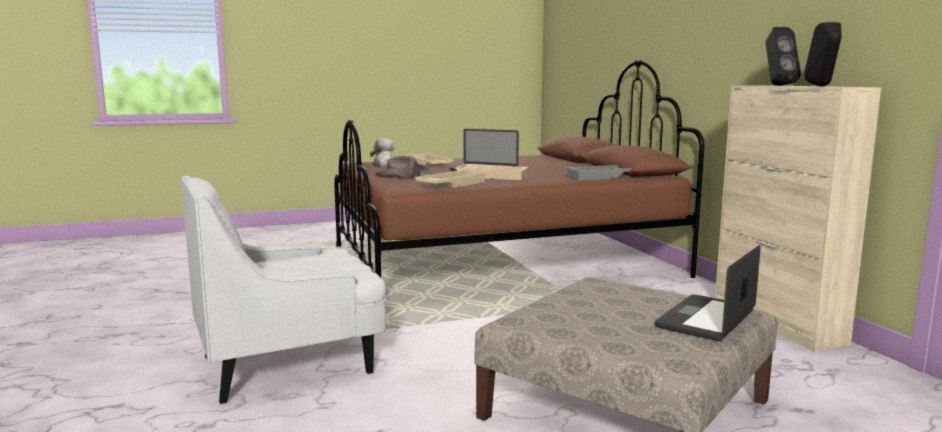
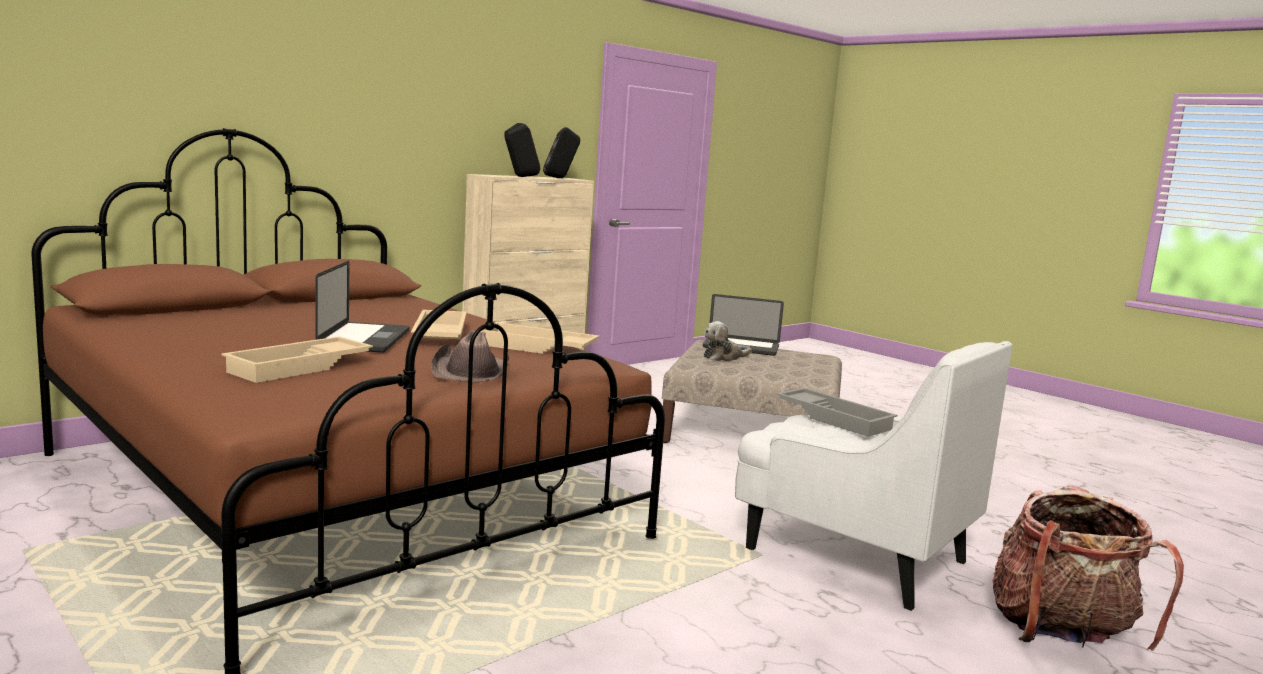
camera: 115 degrees left, 0 degrees up
plush toy [370,138,395,168] -> plush toy moved to [704,321,752,361]
grey tray [565,165,633,181] -> grey tray moved to [776,388,898,437]
none -> backpack [992,485,1184,651]

